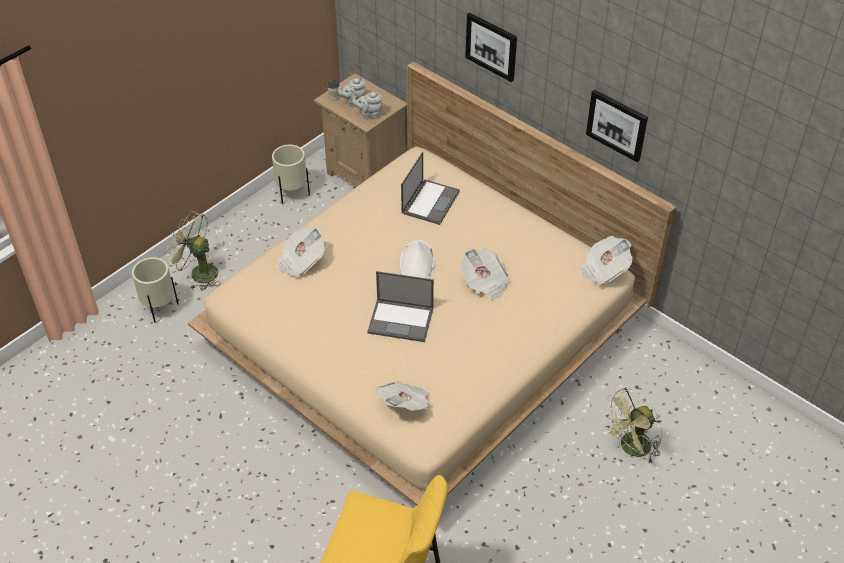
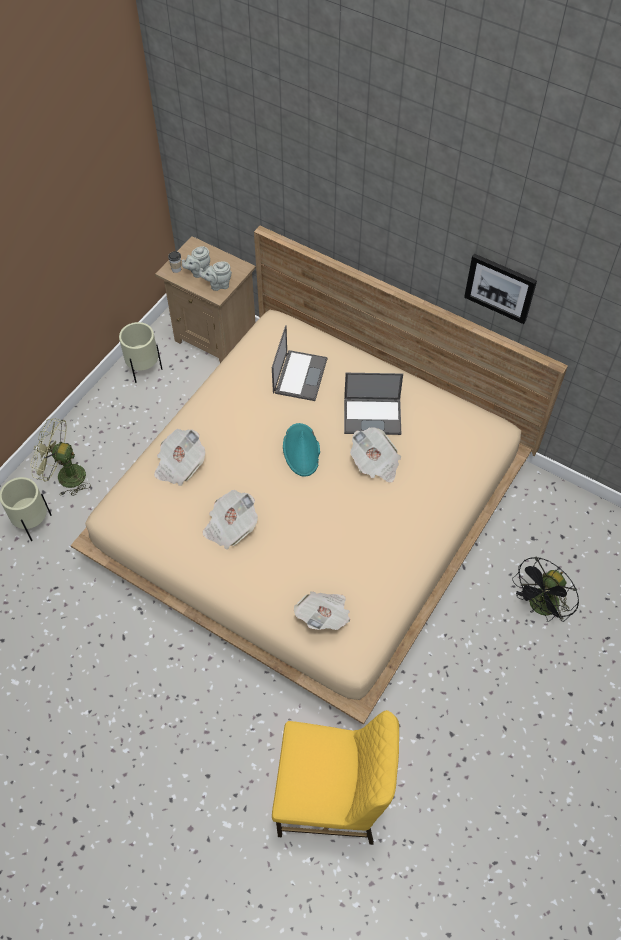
camera: 10 degrees left, 10 degrees up
laptop [367,271,434,342] -> laptop moved to [344,373,403,435]
white hat [399,240,435,279] -> turquoise hat [283,423,320,477]
picture [465,13,517,82] -> none
newspaper [578,236,633,286] -> newspaper moved to [202,490,258,550]
green fan [602,387,662,465] -> black fan [512,557,579,622]

